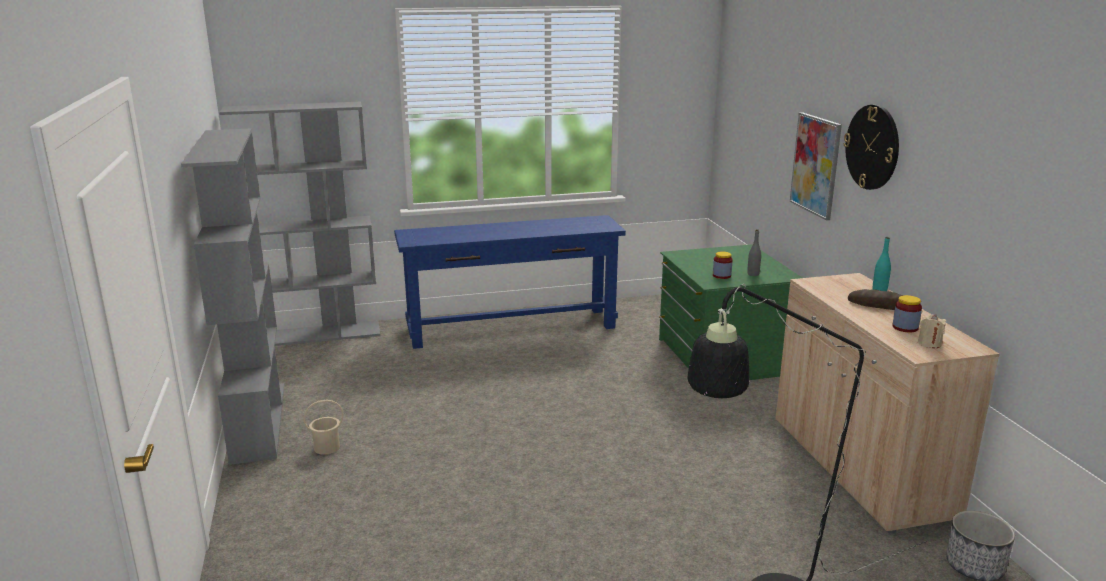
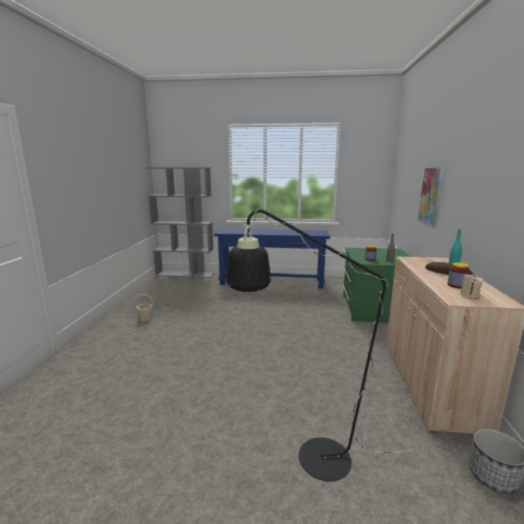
camera: 20 degrees right, 5 degrees down
grey bookcase [181,129,284,465] -> none
wall clock [843,105,899,190] -> none

